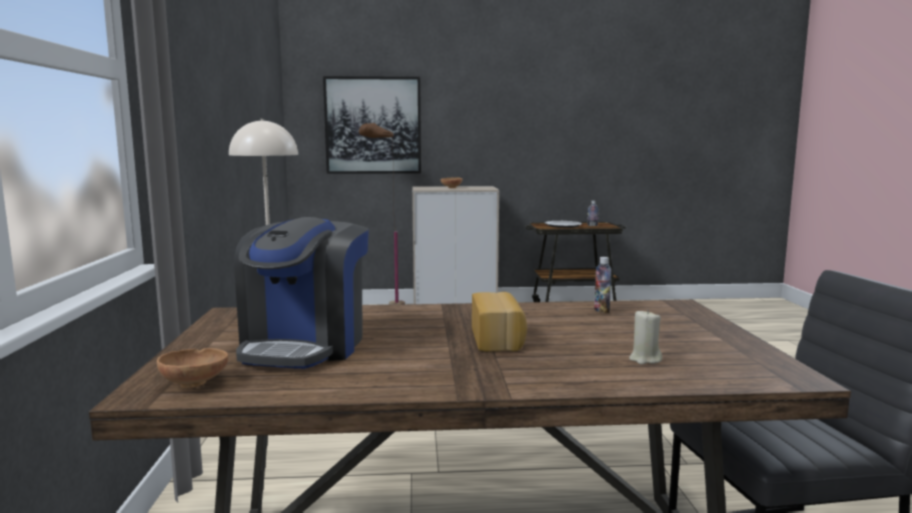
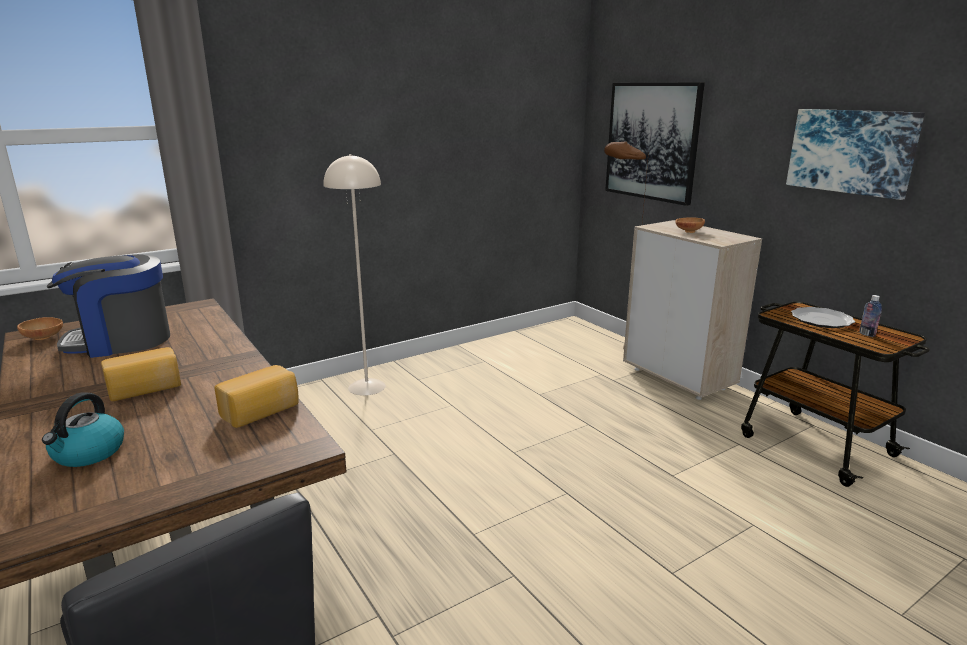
camera: 60 degrees right, 10 degrees up
bottle [594,257,611,313] -> bread [214,365,299,428]
beige candle [629,309,662,364] -> kettle [42,392,124,467]
none -> picture [786,109,925,200]

